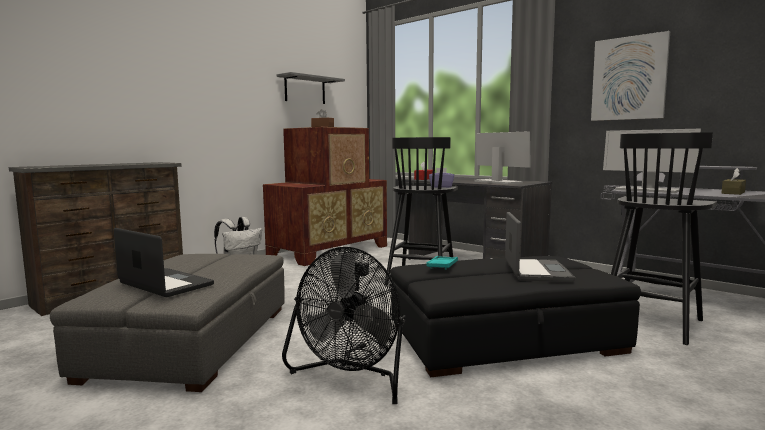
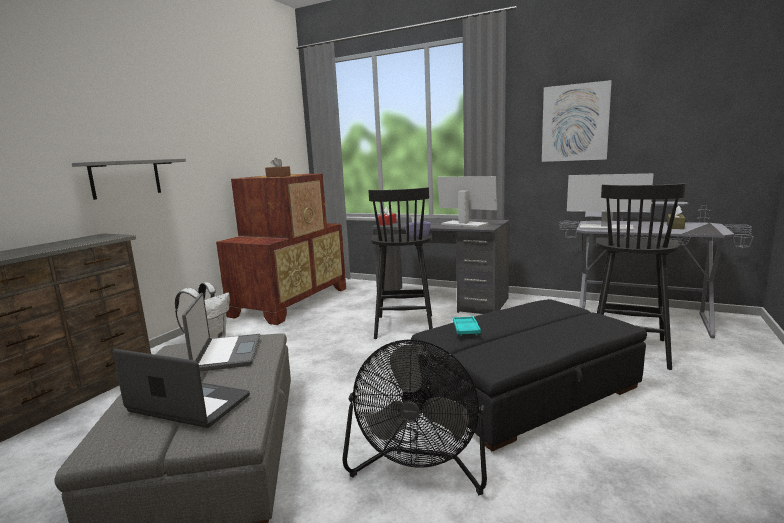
camera: 15 degrees left, 5 degrees up
grey shelf [277,72,345,104] -> grey shelf moved to [72,159,186,200]
laptop [505,212,575,282] -> laptop moved to [182,293,260,372]

